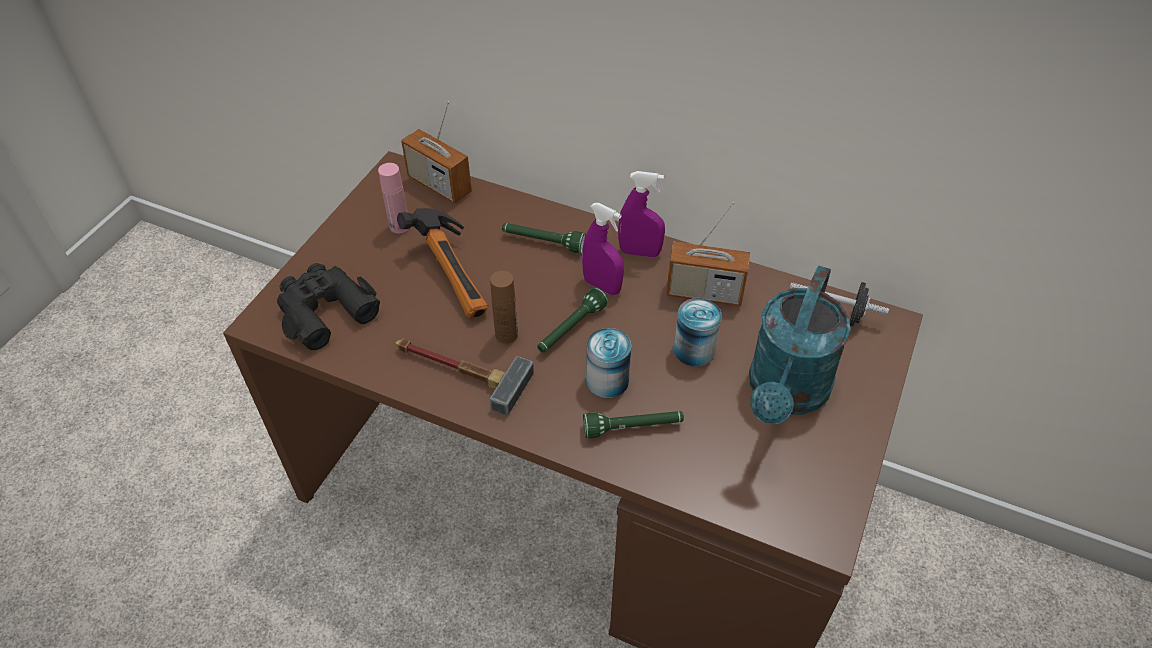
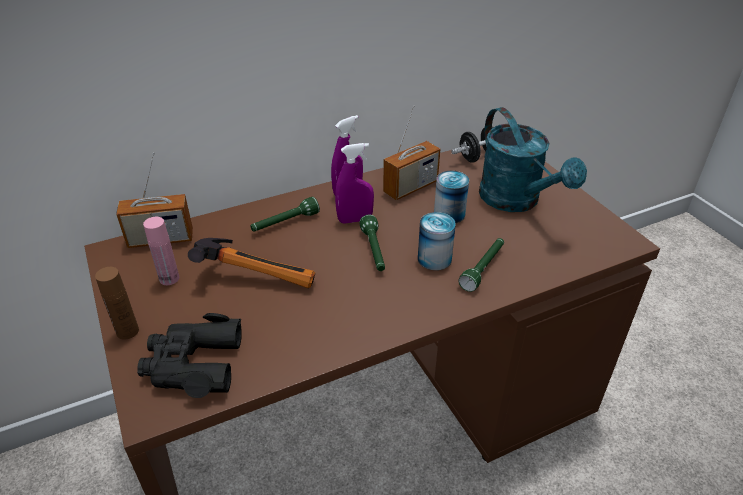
camera: 50 degrees left, 10 degrees down
hammer [396,339,534,416] -> none
brown bottle [490,271,518,344] -> brown bottle moved to [95,267,139,340]

